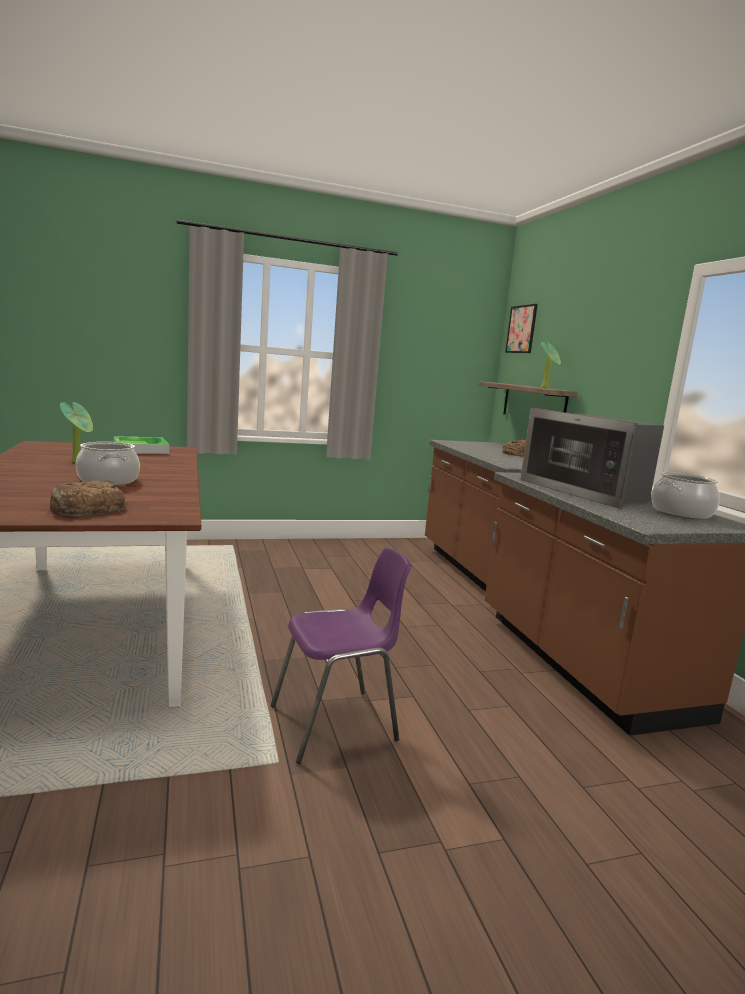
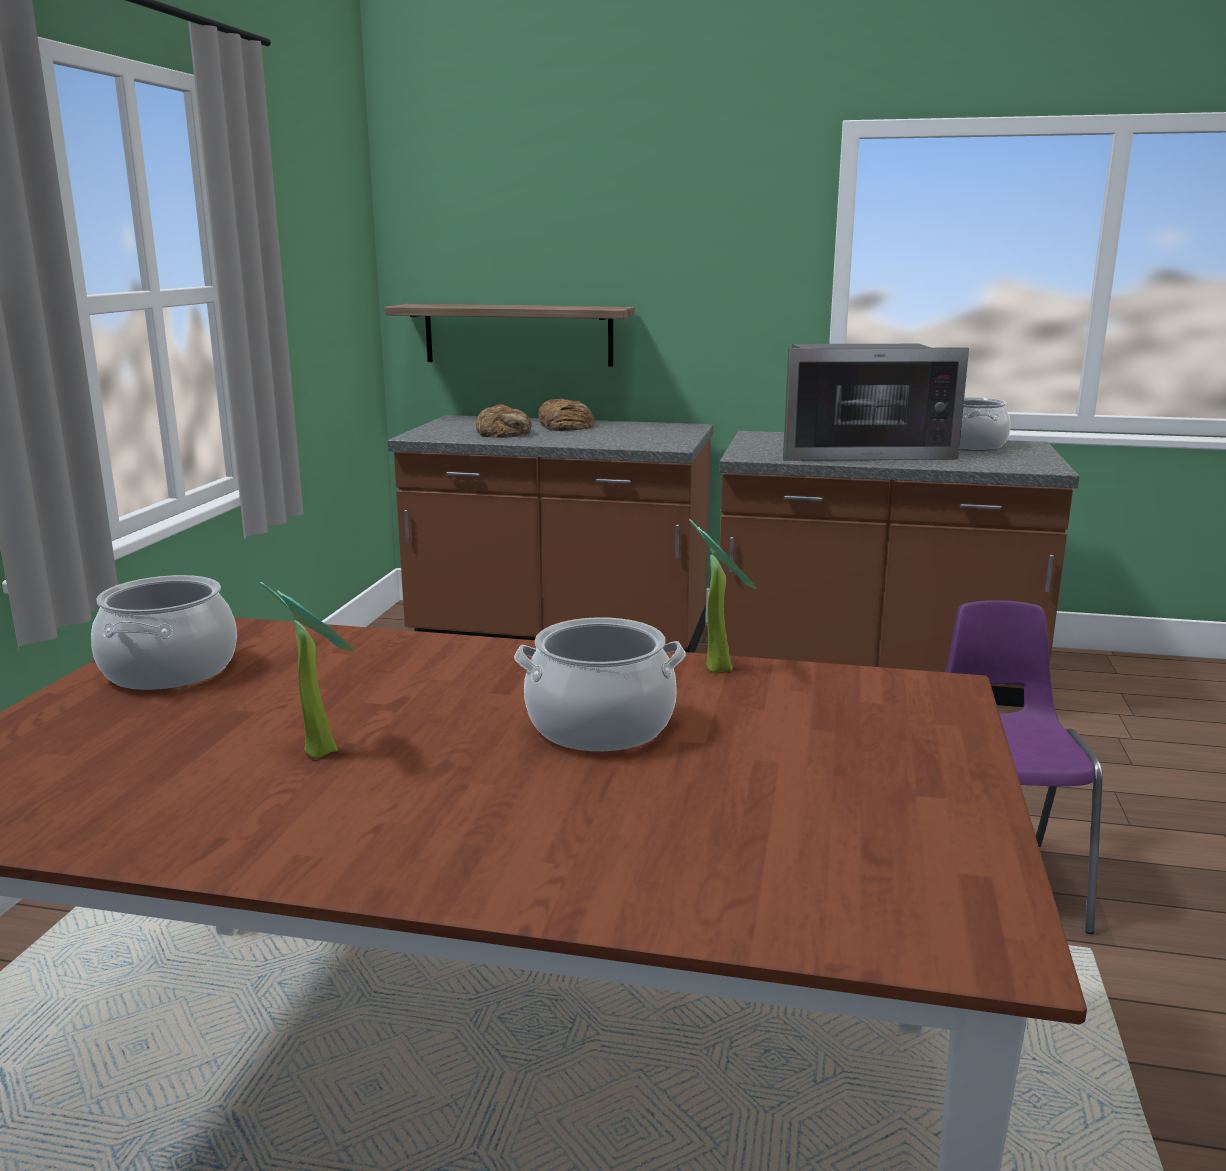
camera: 60 degrees left, 5 degrees up
bread [50,480,128,516] -> bread moved to [476,404,531,438]
tray [114,436,169,454] -> cooking pot [91,575,237,690]
picture [505,304,538,353] -> none
potted plant [541,342,561,389] -> potted plant moved to [689,519,756,673]

